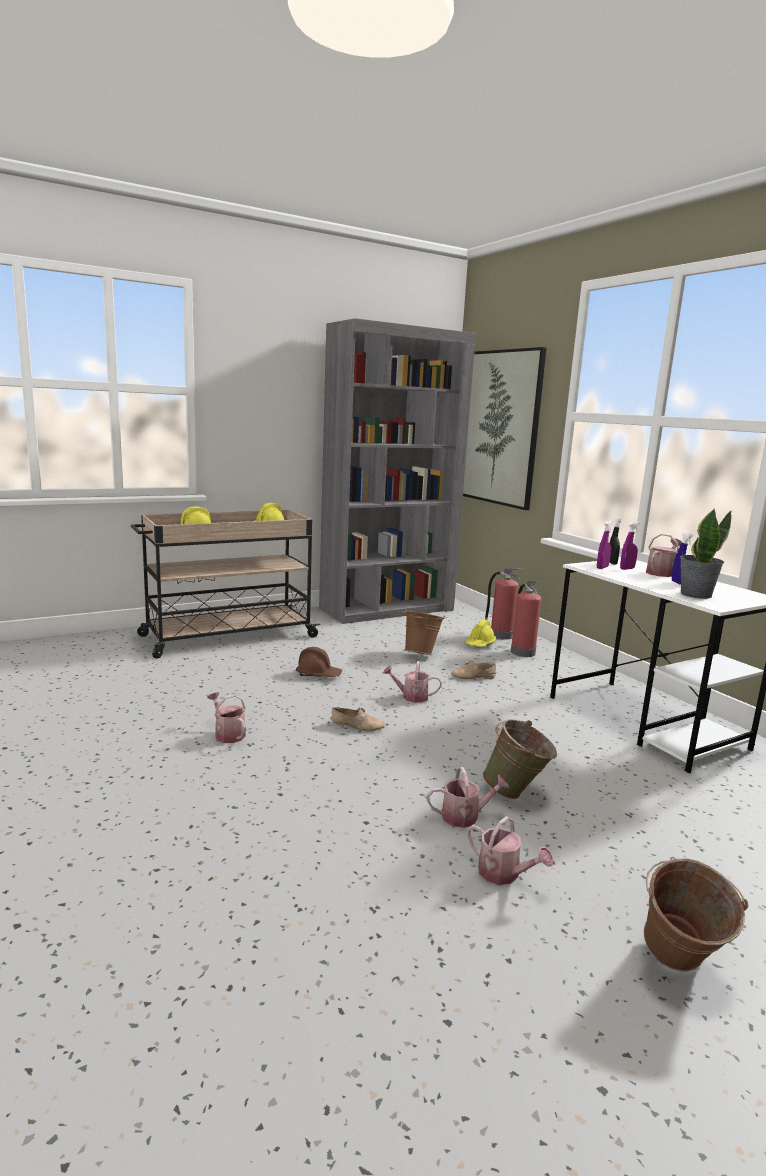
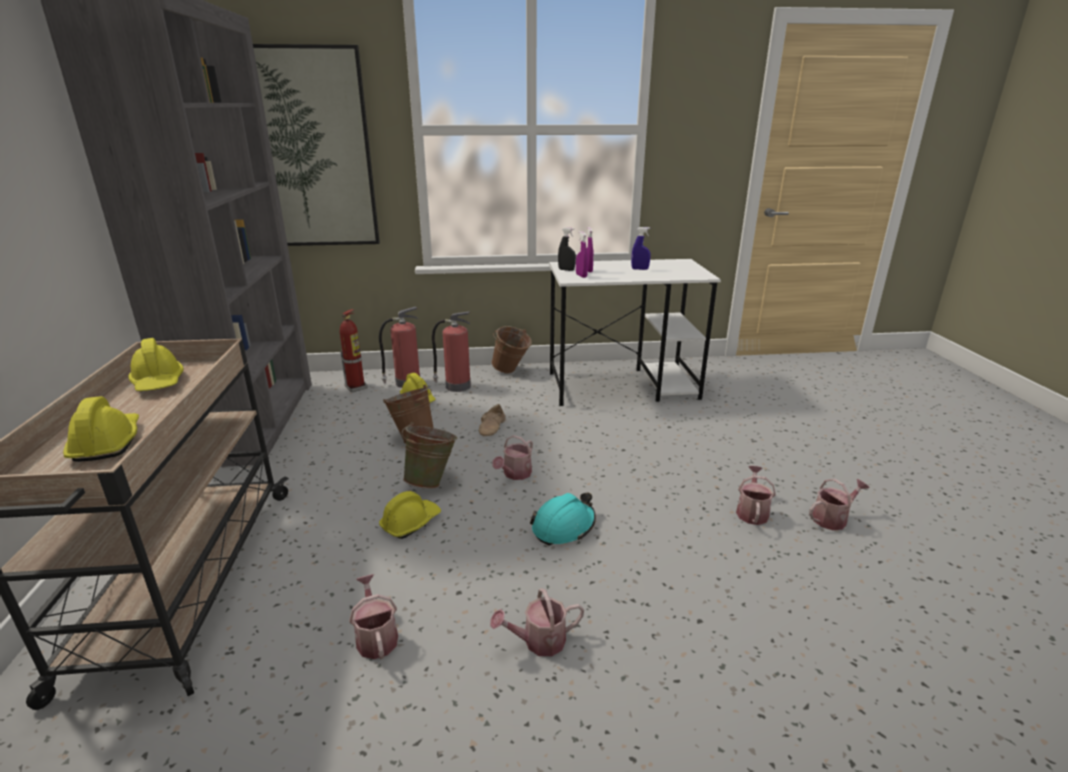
camera: 65 degrees left, 10 degrees up
brown hard hat [296,647,342,677] -> yellow hard hat [379,491,441,539]
beige shoe [330,707,385,732] -> turquoise hard hat [530,493,596,545]
green bucket [483,719,557,799] -> green bucket moved to [401,422,457,489]
brown bucket [644,858,748,971] -> brown bucket moved to [491,326,532,374]
watering can [646,534,682,577] -> watering can moved to [349,574,398,660]
potted plant [680,509,731,599] -> none
none -> fire extinguisher [340,309,368,393]

